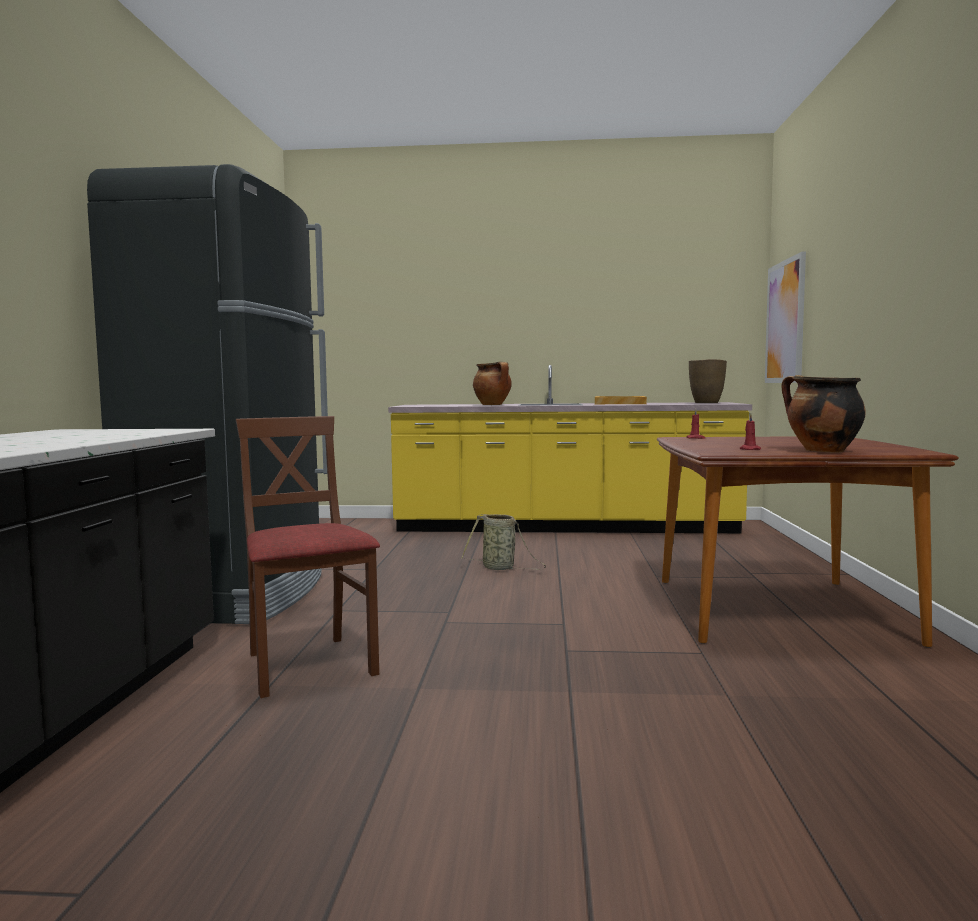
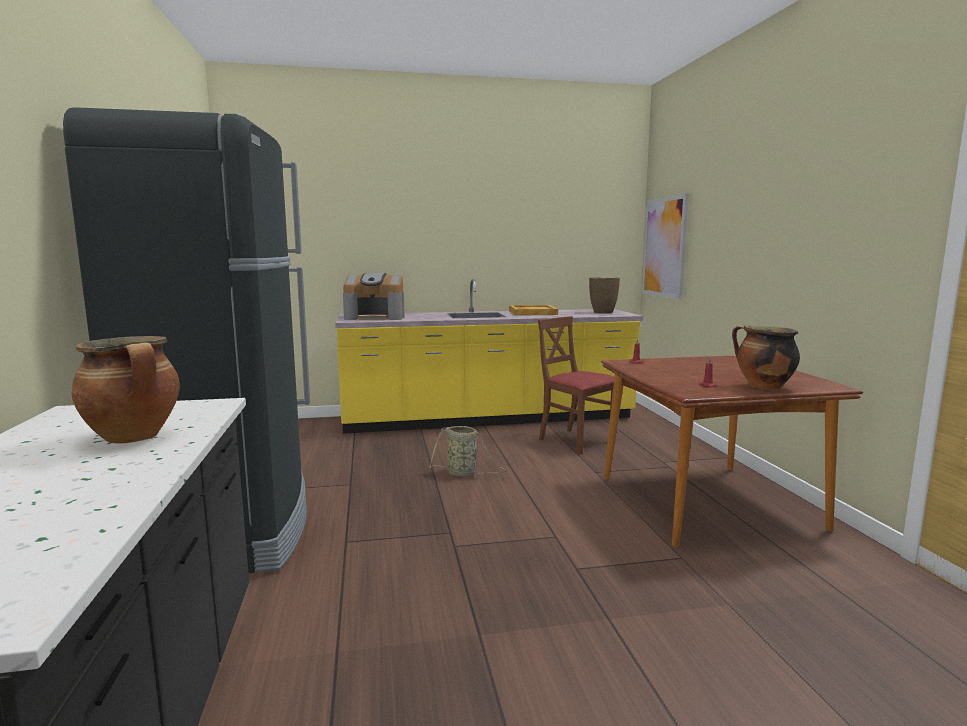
camera: 15 degrees left, 5 degrees up
brown chair [236,416,380,698] -> brown chair moved to [538,316,616,455]
cooking pot [473,362,512,405] -> cooking pot moved to [71,336,180,444]
none -> coffee machine [343,273,405,320]

